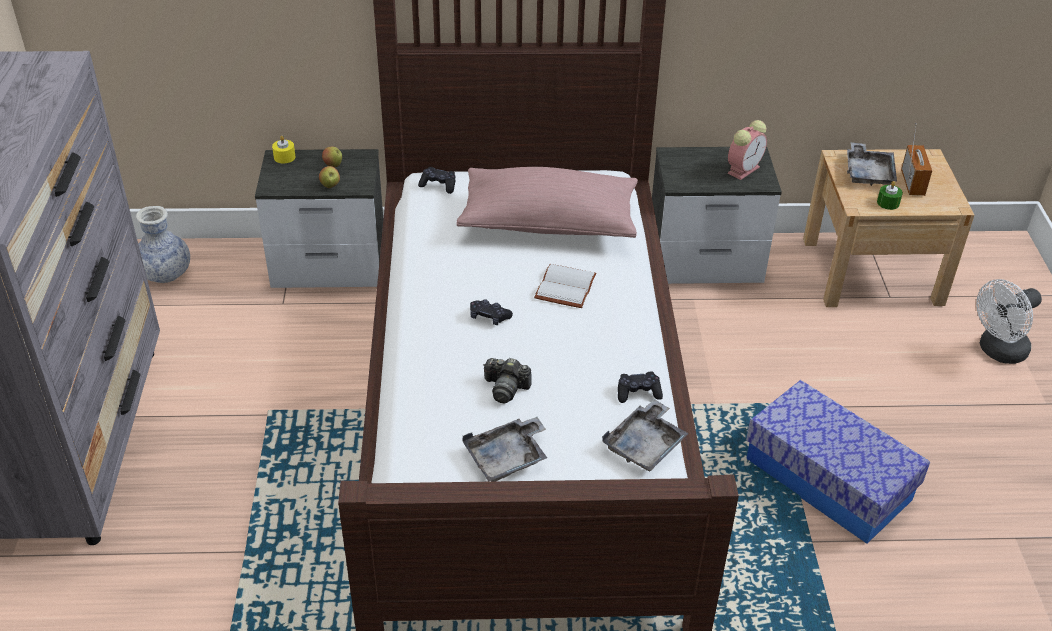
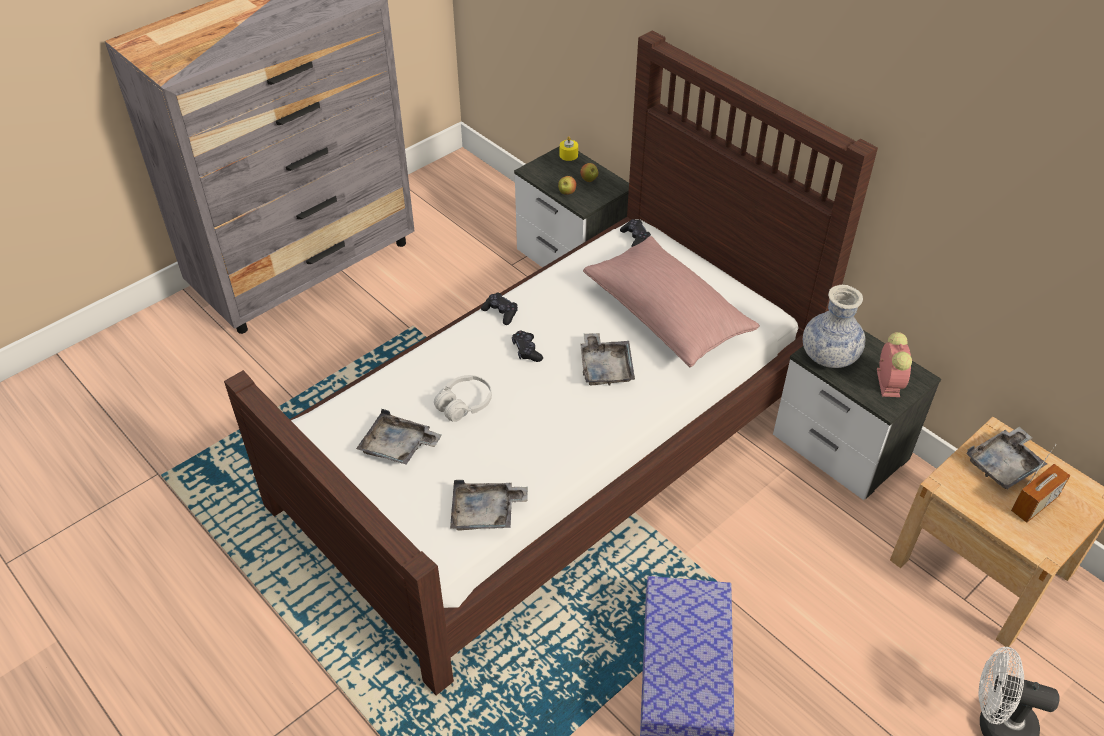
camera: 50 degrees right, 5 degrees up
vase [136,206,190,283] -> vase moved to [803,285,866,368]
camera [483,358,532,403] -> white headphones [434,375,492,422]
white book [534,264,597,308] -> grey tray [580,333,635,385]
black game controller [618,372,663,403] -> black game controller moved to [481,293,518,325]
alarm clock [728,120,767,180] -> alarm clock turned 90 degrees counterclockwise [877,332,912,397]
green candle [877,181,903,210] -> none

